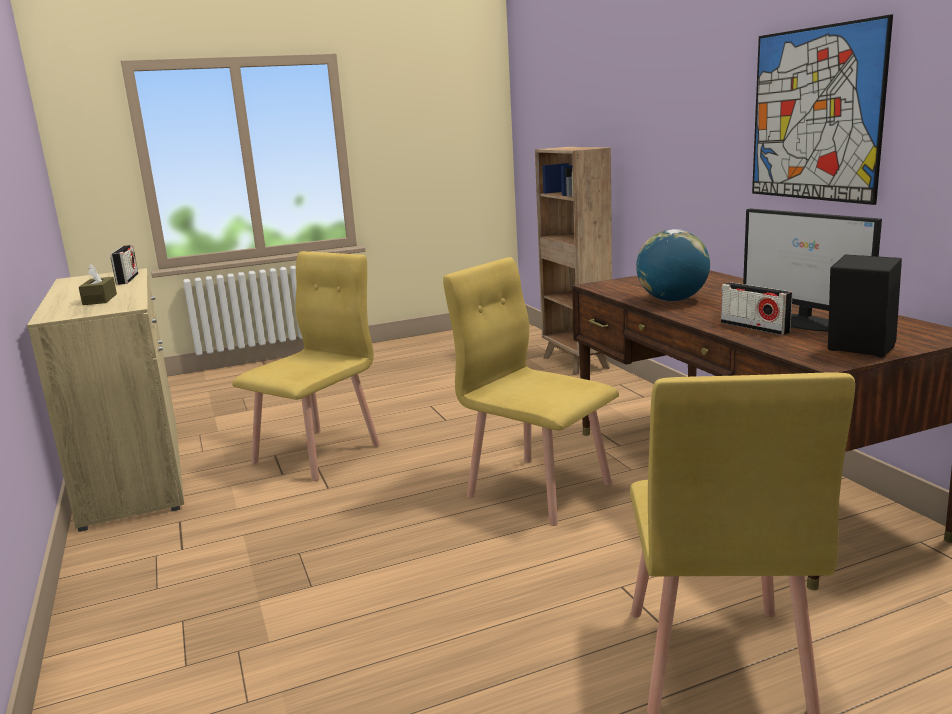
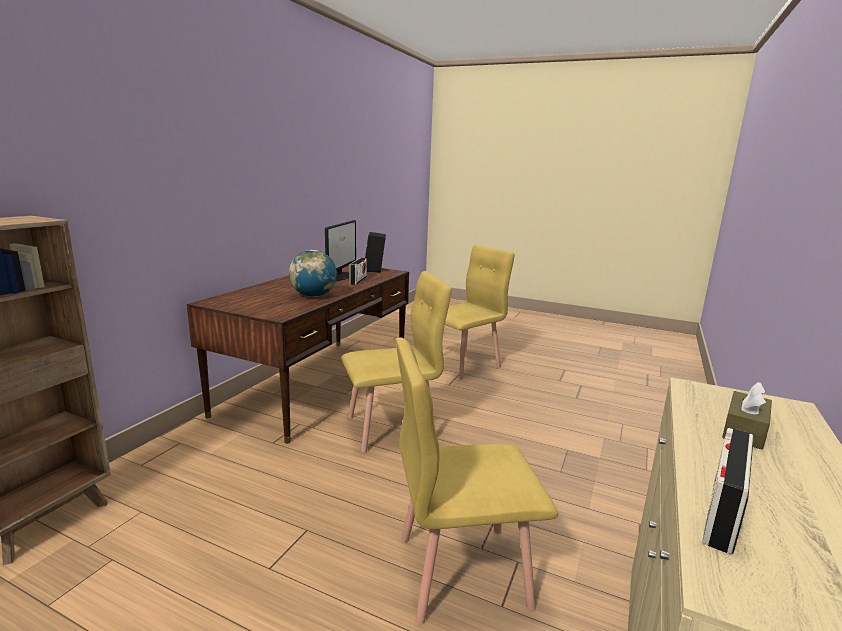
camera: 135 degrees left, 0 degrees up
yellow chair [443,257,619,526] -> yellow chair turned 105 degrees counterclockwise [341,271,452,453]
picture [752,14,893,205] -> none

